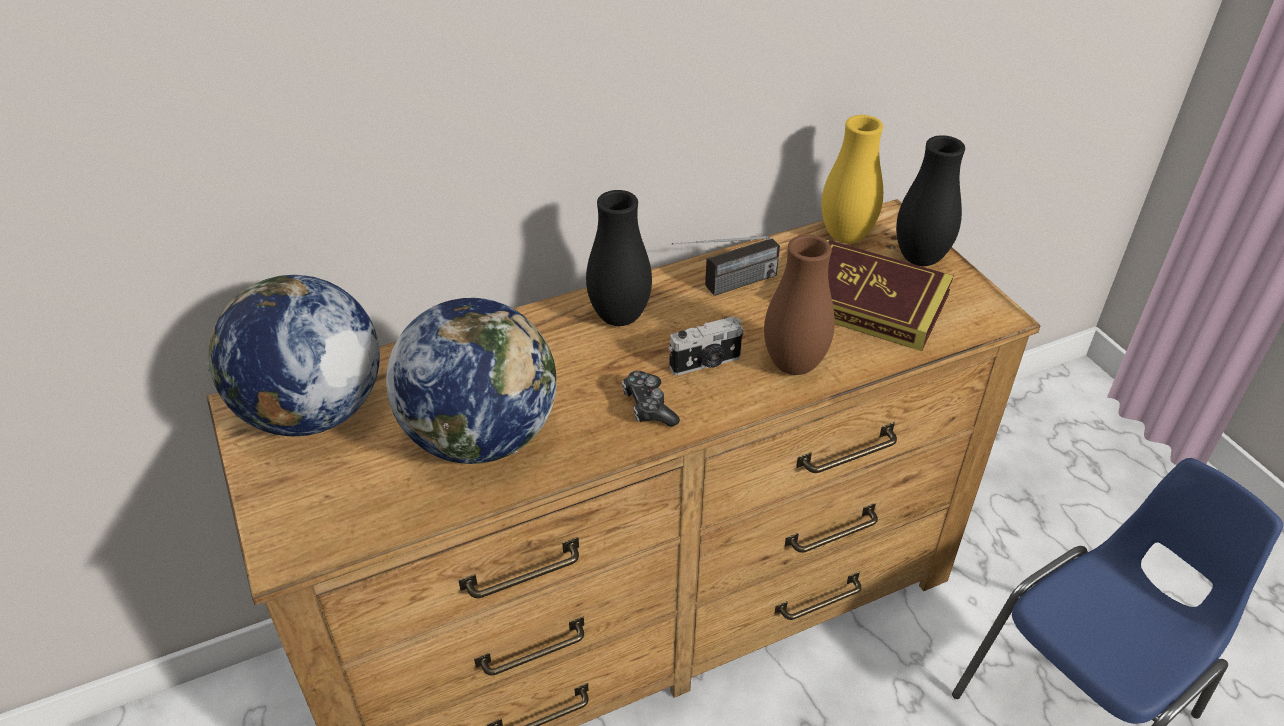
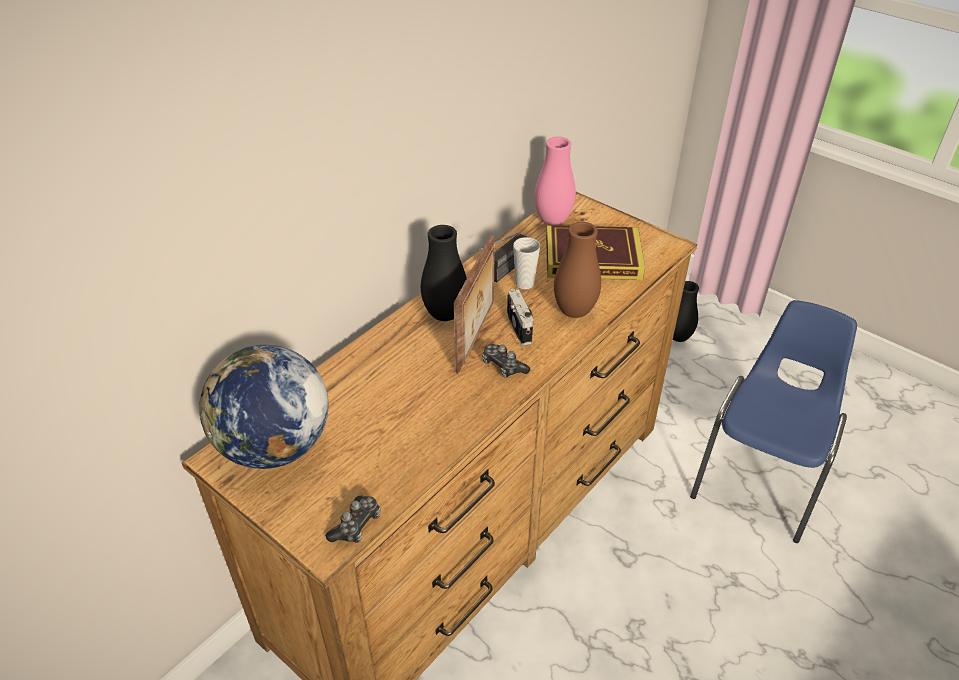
camera: 25 degrees left, 0 degrees up
globe [386,298,557,464] -> none
camera [668,316,744,375] -> camera turned 60 degrees counterclockwise [507,289,534,345]
yellow vase [821,115,883,243] -> pink vase [534,137,576,225]
black vase [896,135,965,266] -> black vase moved to [673,281,699,342]
none -> game controller [326,495,381,543]
none -> picture frame [454,234,495,374]
none -> cup [513,237,540,289]

